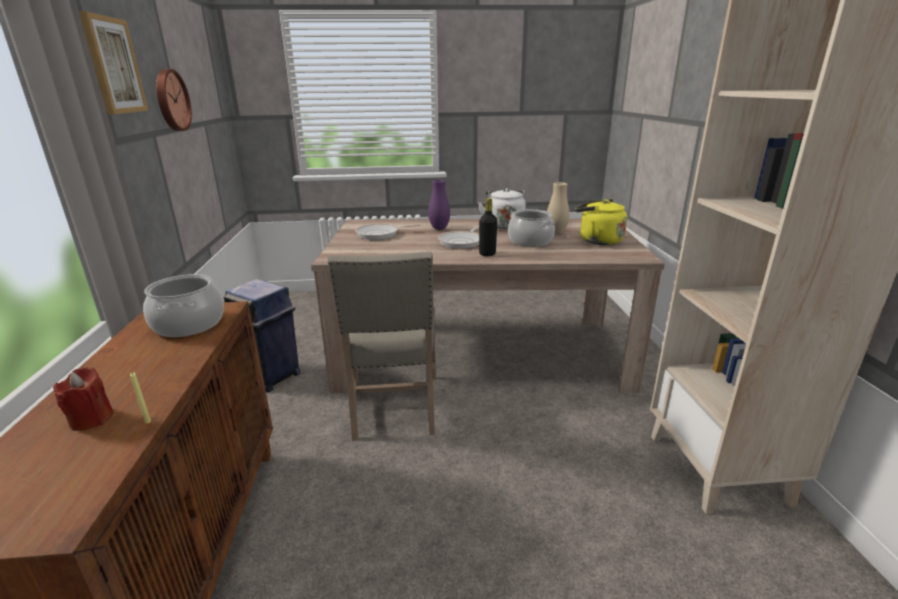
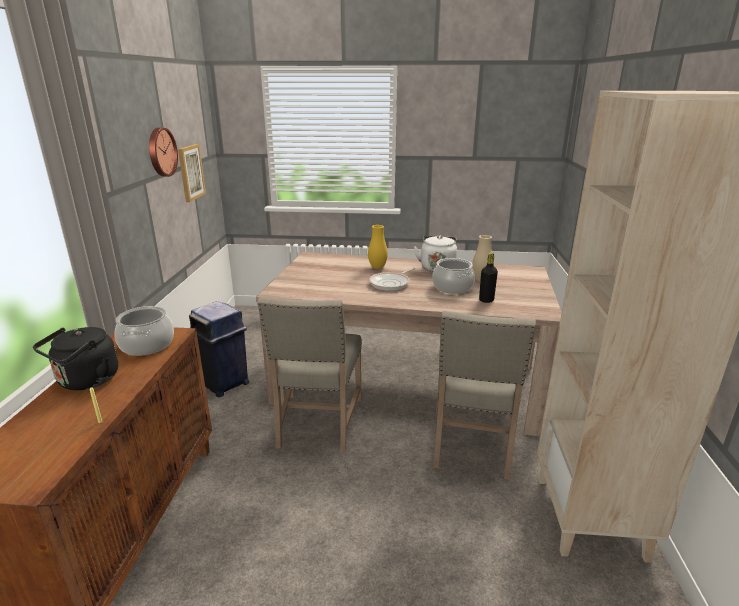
camera: 10 degrees right, 0 degrees up
red candle [53,367,113,431] -> none
picture [79,11,148,115] -> picture moved to [178,144,206,202]
frying pan [355,223,420,240] -> none
purple vase [428,180,450,230] -> yellow vase [368,225,388,269]
black bottle [479,198,497,256] -> black bottle moved to [479,252,498,303]
yellow kettle [575,199,627,245] -> none
none -> black kettle [33,327,118,390]
none -> beige chair [434,311,536,480]

